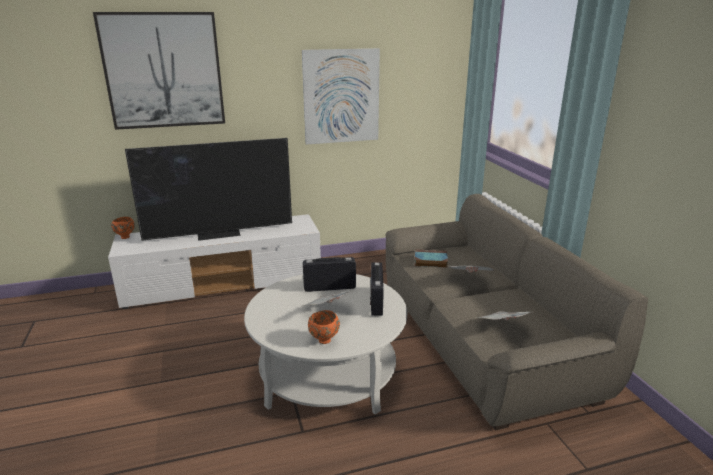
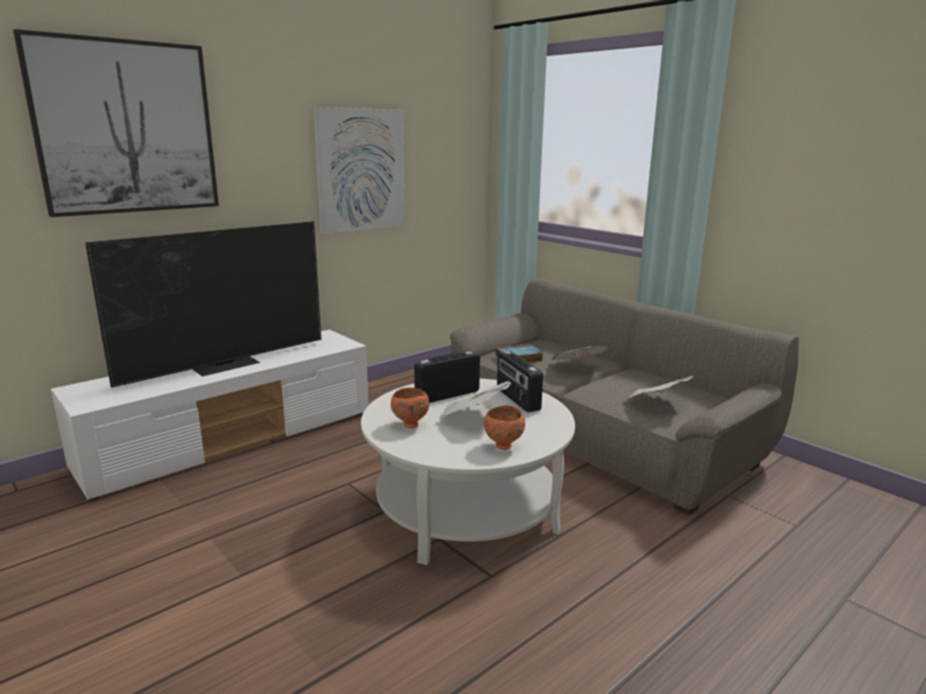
camera: 25 degrees left, 5 degrees down
orange bowl [111,217,135,239] -> orange bowl moved to [391,388,429,428]

